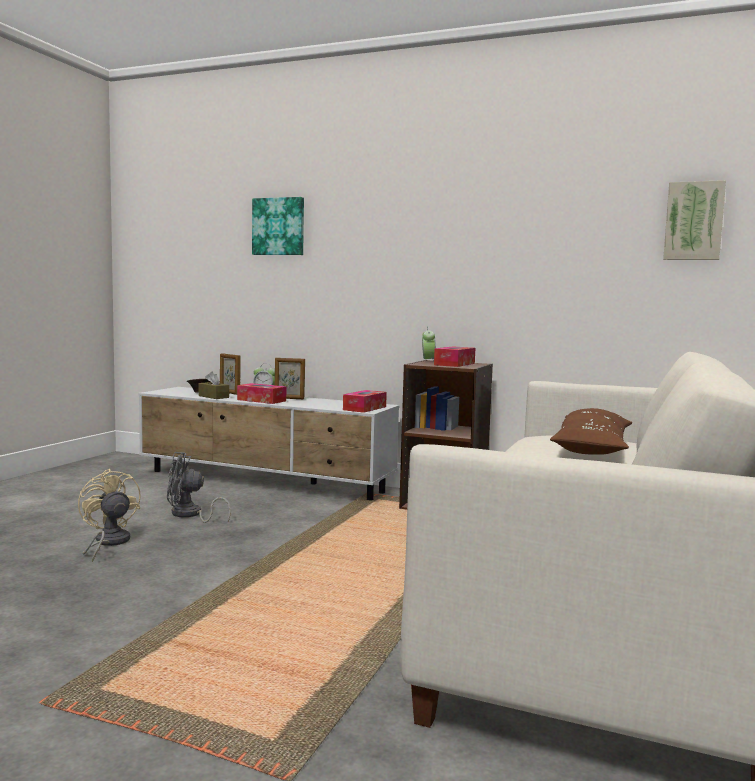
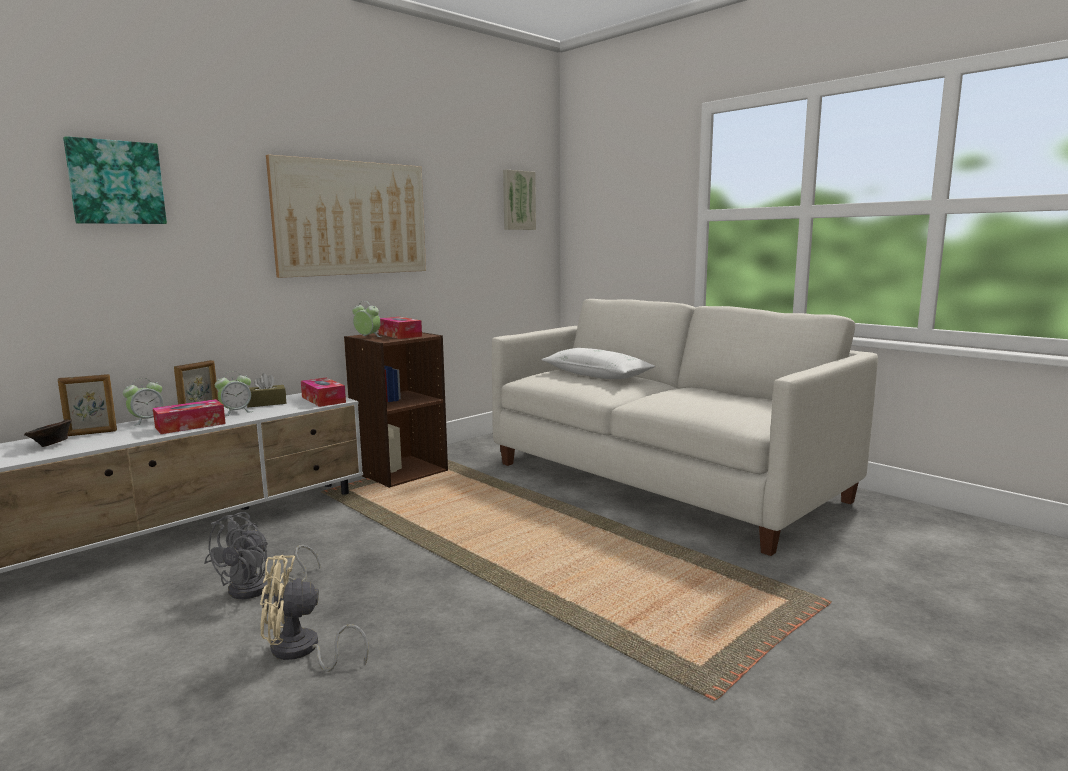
camera: 65 degrees left, 5 degrees up
brown tissue box [199,371,229,399] -> brown tissue box moved to [247,373,286,407]
brown pillow [550,408,632,455] -> white pillow [541,348,655,379]
none -> alarm clock [215,371,253,416]
none -> picture [266,154,426,278]

